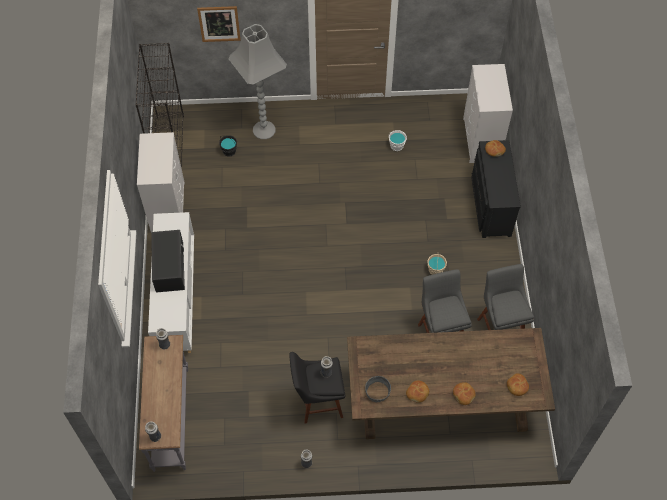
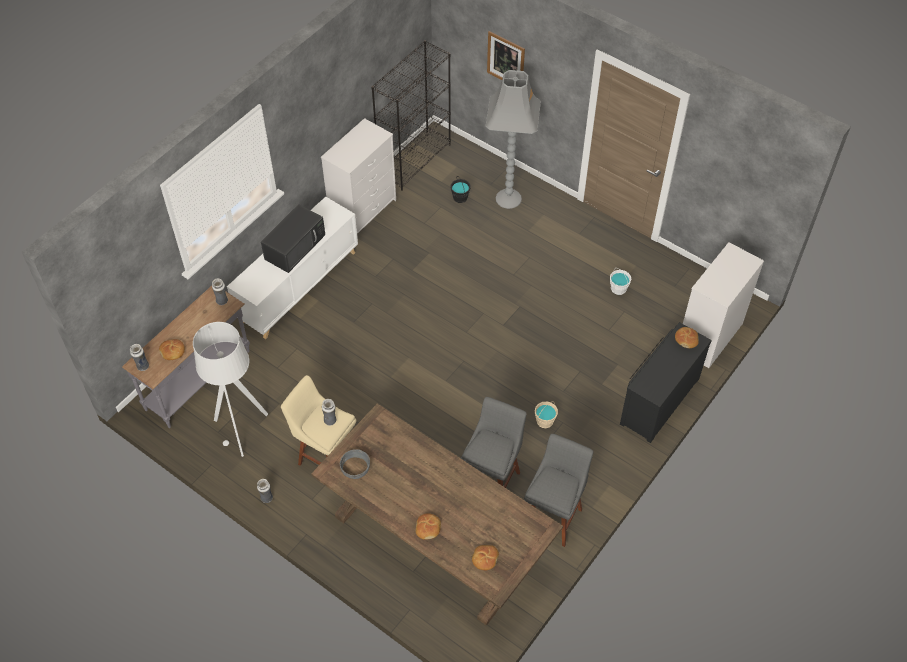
camera: 40 degrees right, 5 degrees down
black stool [290,352,345,423] -> beige stool [281,375,356,466]
bread [406,381,429,403] -> bread moved to [159,339,185,360]
none -> grey floor lamp [193,322,268,457]

